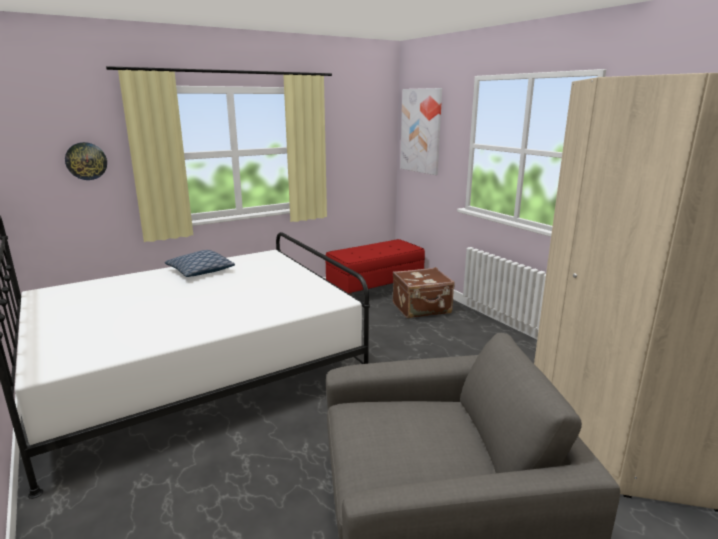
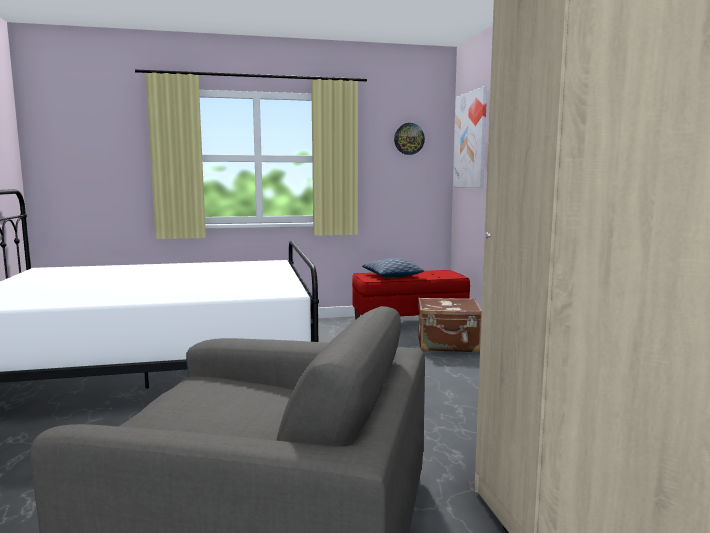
camera: 20 degrees right, 10 degrees down
wall clock [65,142,107,180] -> wall clock moved to [394,123,425,155]
pillow [165,250,235,277] -> pillow moved to [362,258,424,277]

